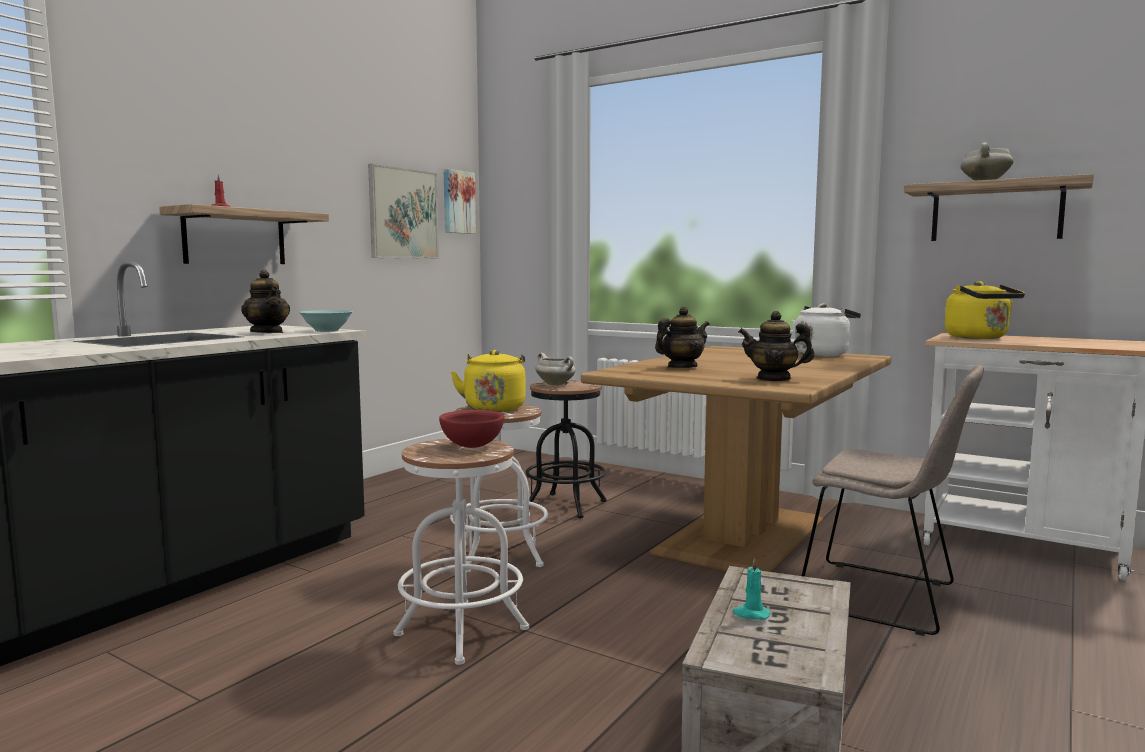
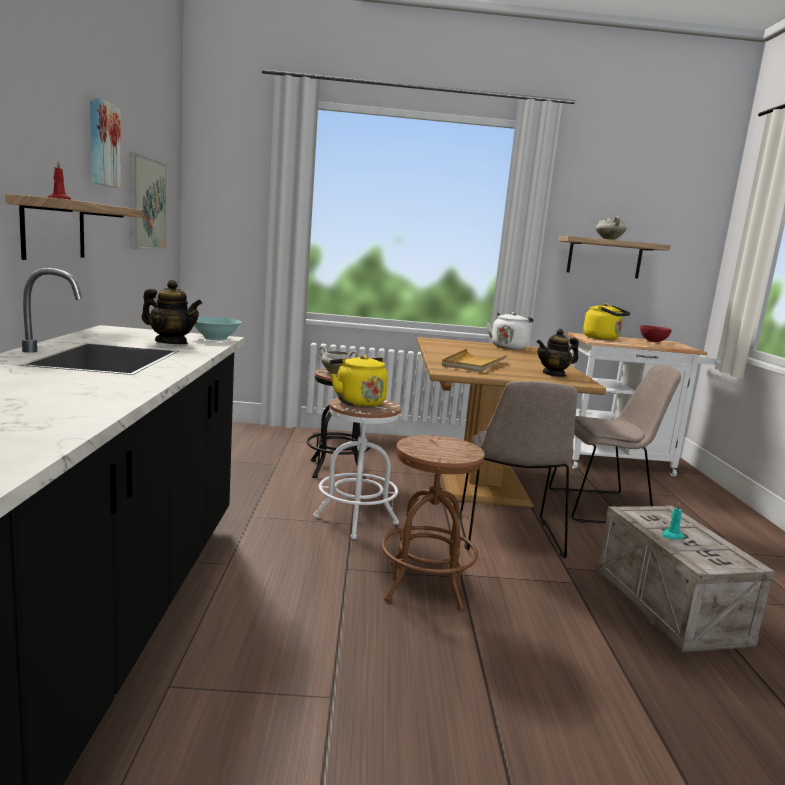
camera: 35 degrees left, 5 degrees up
white stool [394,438,529,665] -> brown stool [381,435,485,611]
red bowl [439,410,505,448] -> red bowl moved to [640,325,672,342]
picture [444,169,476,234] -> picture moved to [90,96,121,188]
teapot [655,307,710,368] -> beige tray [442,349,507,372]
none -> beige chair [459,381,578,558]

